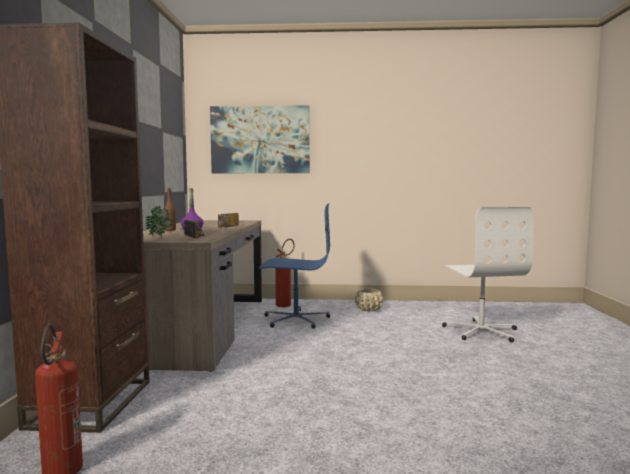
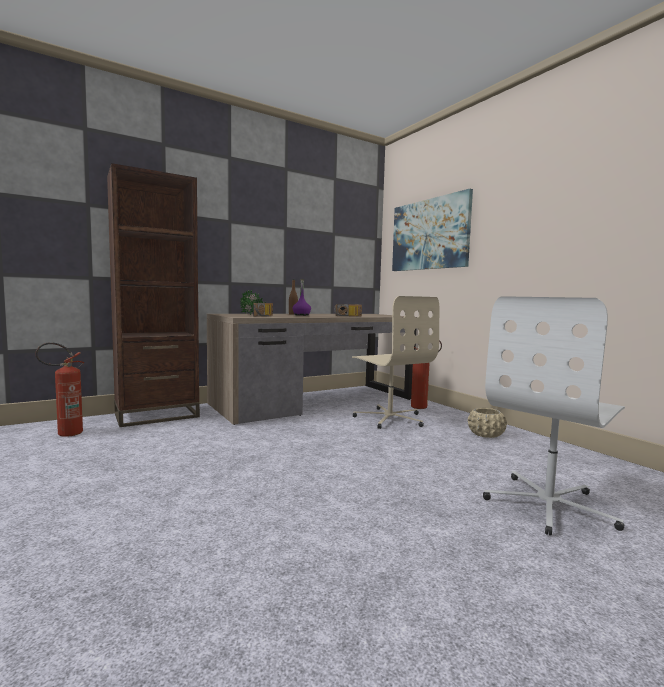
camera: 55 degrees right, 0 degrees up
blue office chair [259,203,330,329] -> beige office chair [352,296,439,429]

